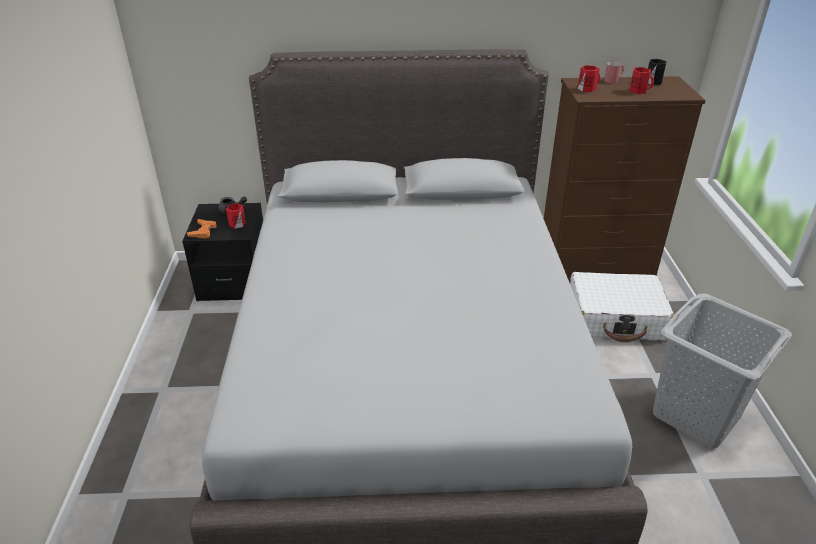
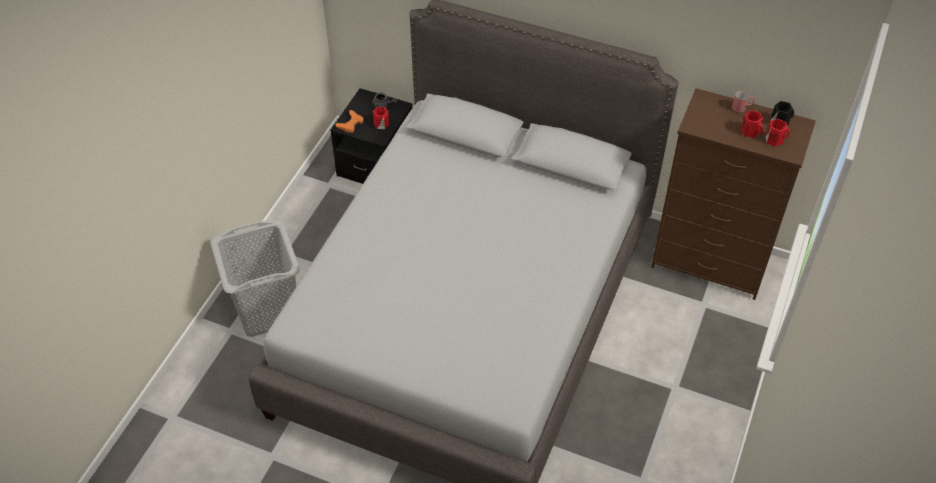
camera: 25 degrees right, 15 degrees up
white suitcase [570,272,674,342] -> none
red mug [578,65,600,92] -> red mug moved to [766,119,790,147]
grey laundry basket [653,294,792,449] -> grey laundry basket moved to [210,220,300,337]

